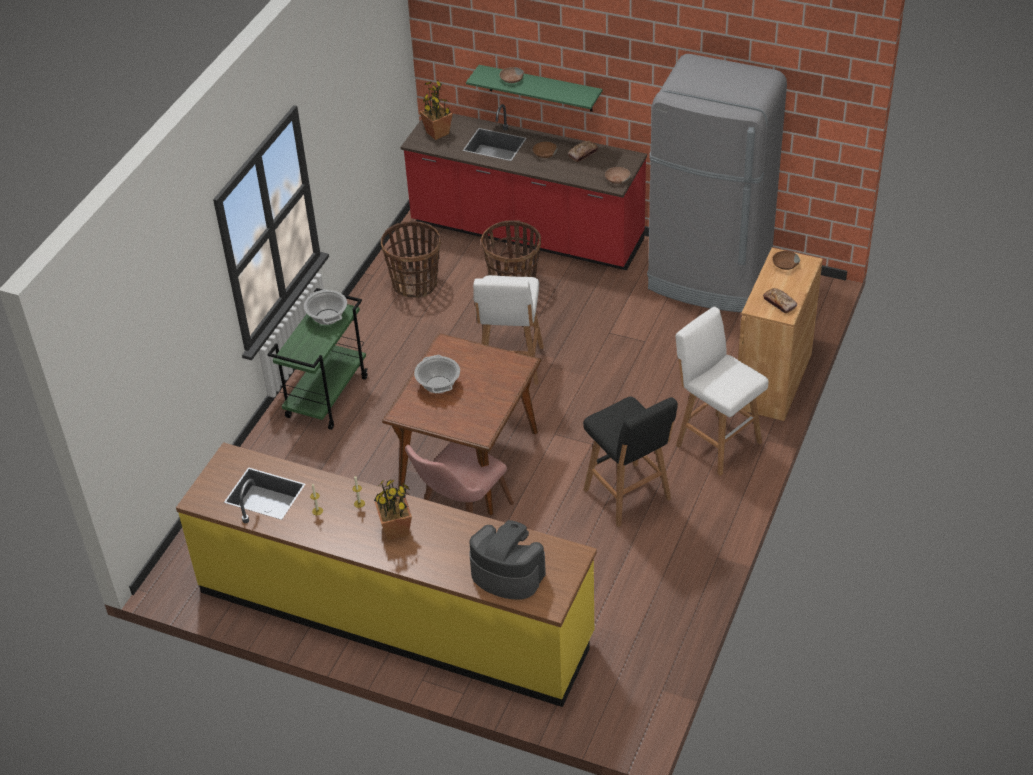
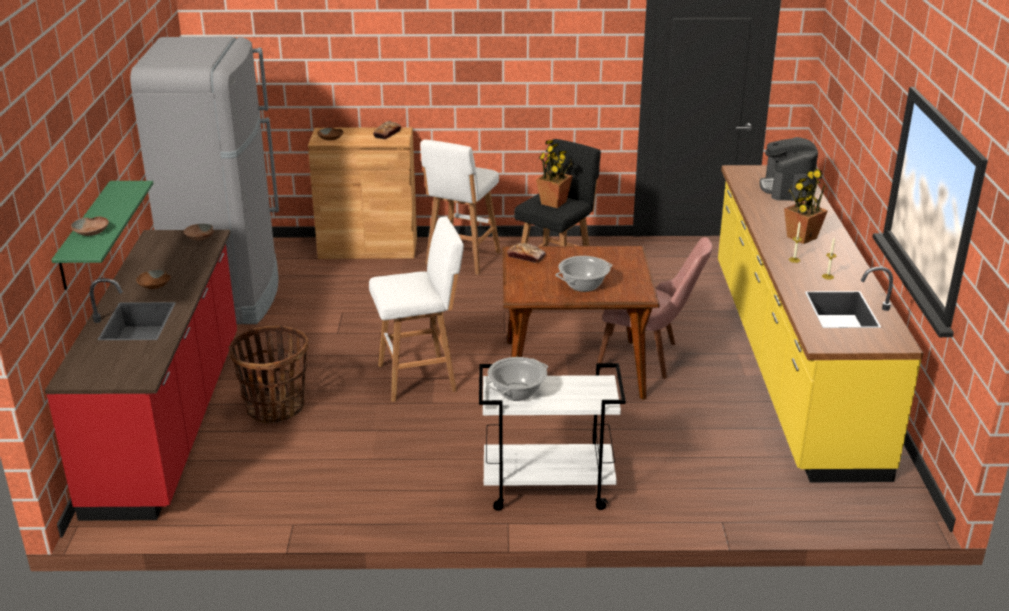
camera: 115 degrees left, 15 degrees down
green cart [268,288,368,430] -> white cart [479,363,626,511]
basket [381,221,441,298] -> none
potted plant [420,80,453,140] -> potted plant moved to [536,140,573,208]
bread [568,141,598,162] -> bread moved to [507,243,546,263]

